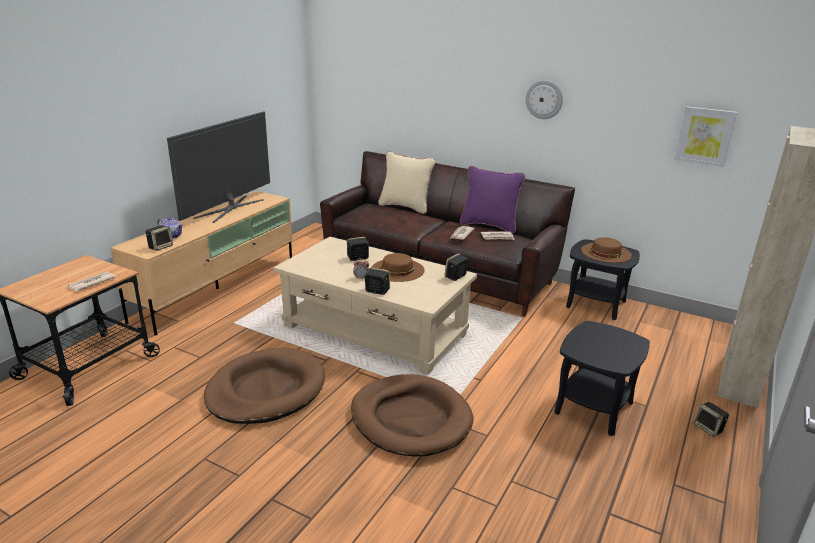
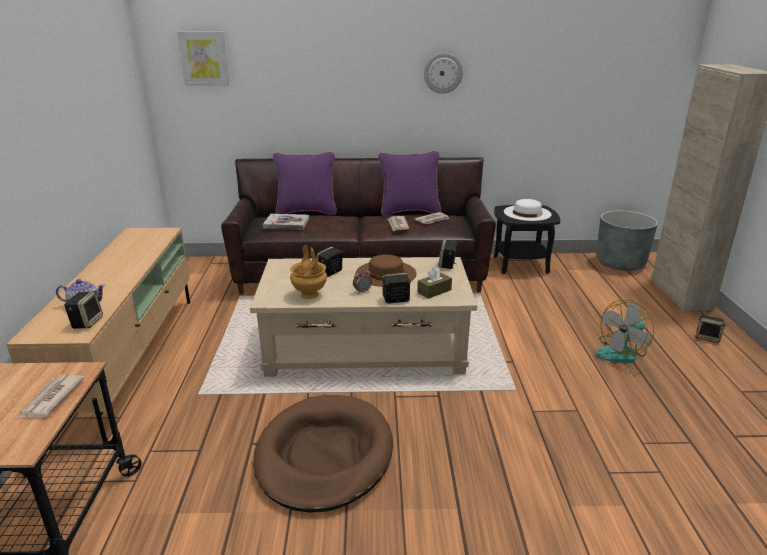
camera: 30 degrees left, 0 degrees up
television [167,111,270,223] -> none
brown dog bed [351,374,474,457] -> none
beige pillow [378,151,436,214] -> purple pillow [273,152,337,215]
black side table [554,321,650,436] -> fan [595,300,654,363]
brown hat [581,237,632,263] -> white hat [504,199,552,221]
picture [675,106,737,167] -> picture moved to [177,32,229,86]
none -> book [263,214,309,230]
none -> brown vase [290,246,327,299]
none -> brown tissue box [417,267,452,299]
none -> grey planter [596,210,658,271]

